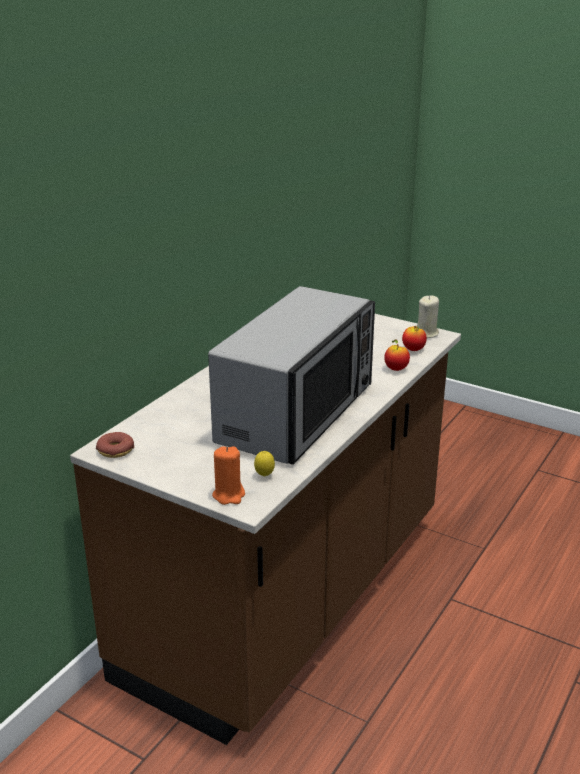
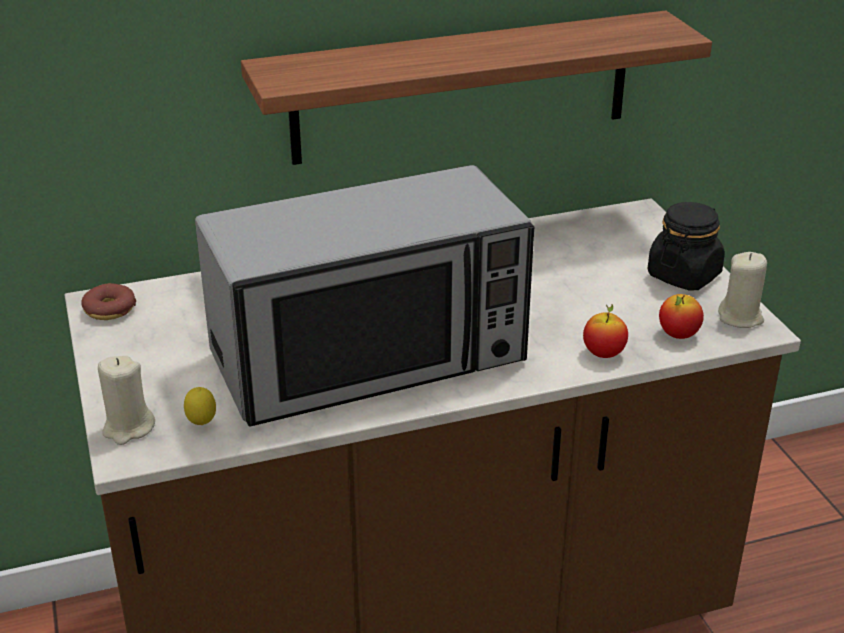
camera: 40 degrees right, 5 degrees up
orange candle [212,446,245,505] -> beige candle [98,356,155,445]
none -> shelf [241,11,712,165]
none -> black jar [648,202,725,291]

